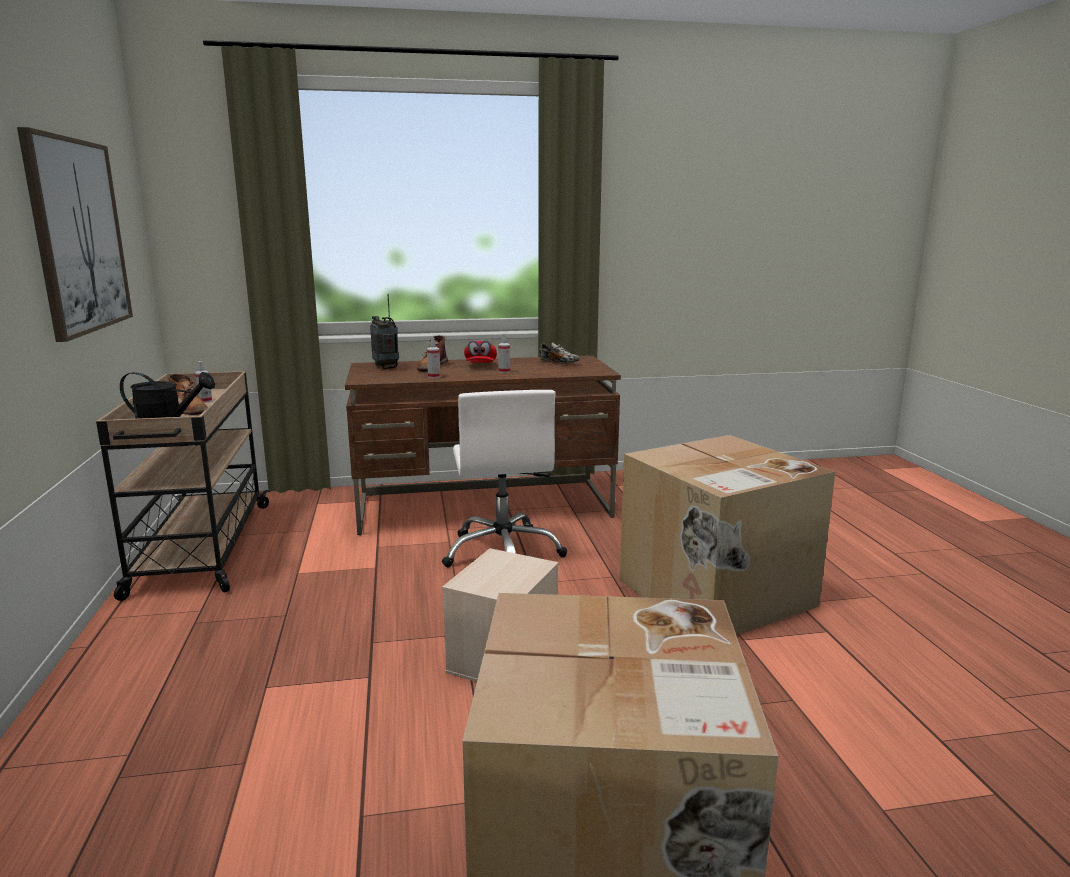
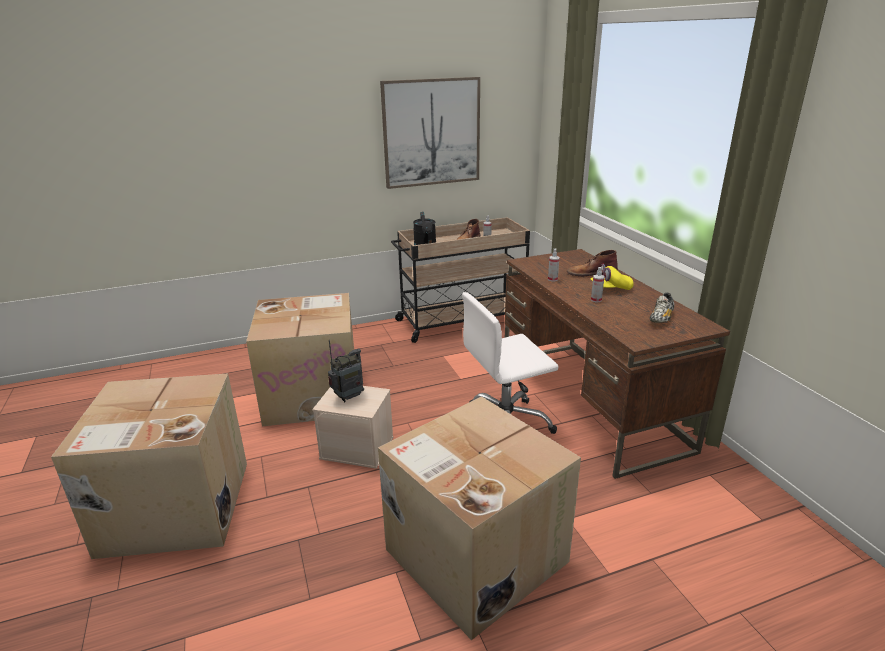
camera: 80 degrees right, 10 degrees up
radio [370,294,399,369] -> radio moved to [328,340,364,403]
red cap [464,340,497,363] -> yellow cap [590,264,634,290]
none -> cardboard box [246,293,354,426]

